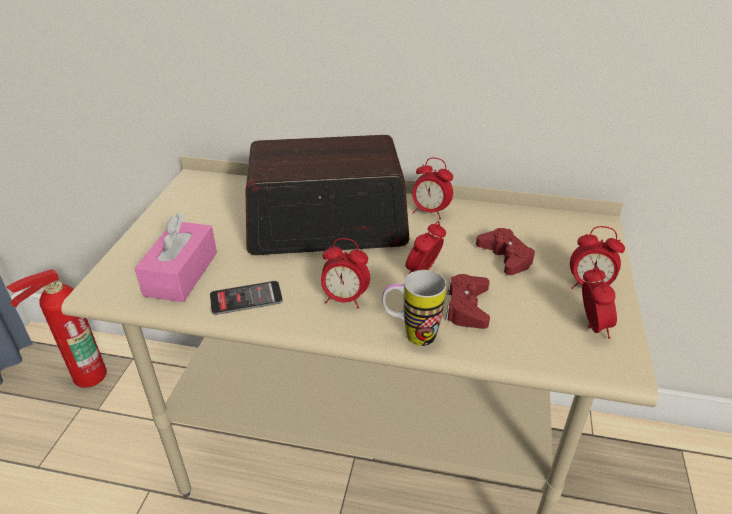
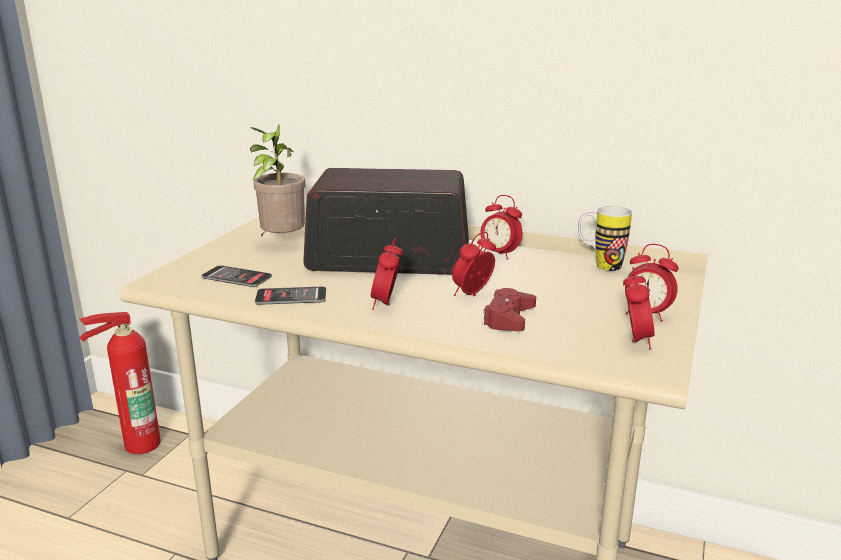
camera: 10 degrees right, 15 degrees down
pink tissue box [134,213,217,302] -> phone [202,265,272,287]
alarm clock [321,238,370,308] -> alarm clock turned 75 degrees clockwise [371,237,403,310]
mug [382,270,446,346] -> mug moved to [578,206,632,271]
red game controller [476,228,535,275] -> none
none -> potted plant [250,124,305,237]

